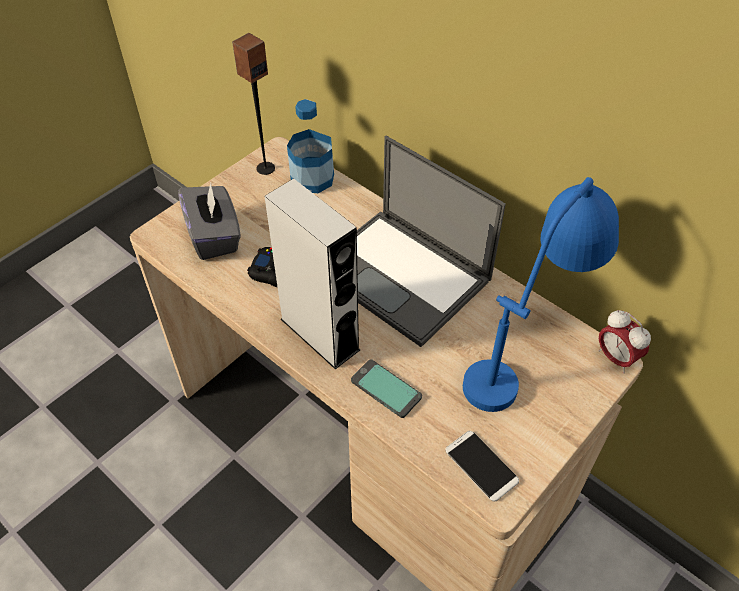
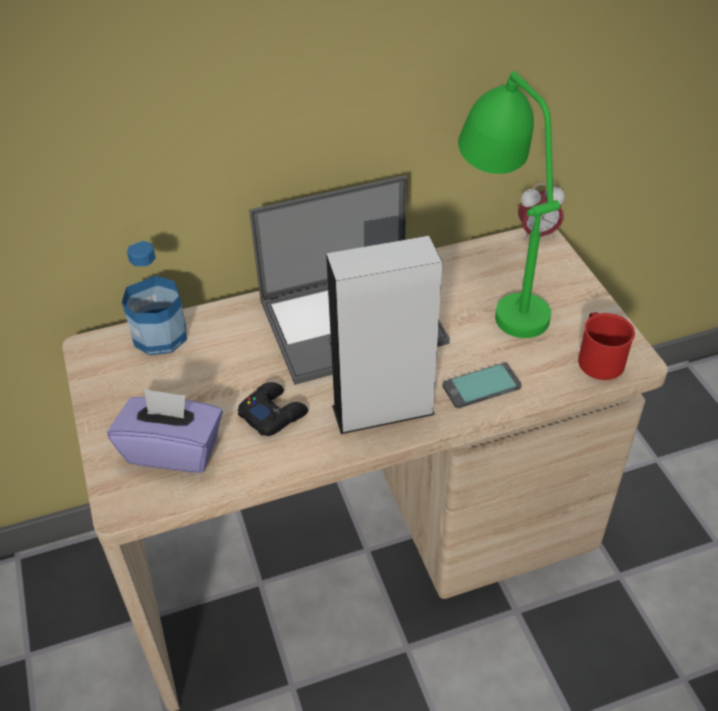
camera: 60 degrees left, 5 degrees down
grey tissue box [178,183,241,260] -> purple tissue box [107,388,223,473]
speaker [232,33,275,175] -> none
phone [445,431,519,502] -> red mug [578,312,635,380]
blue table lamp [463,177,619,412] -> green table lamp [458,71,560,338]

